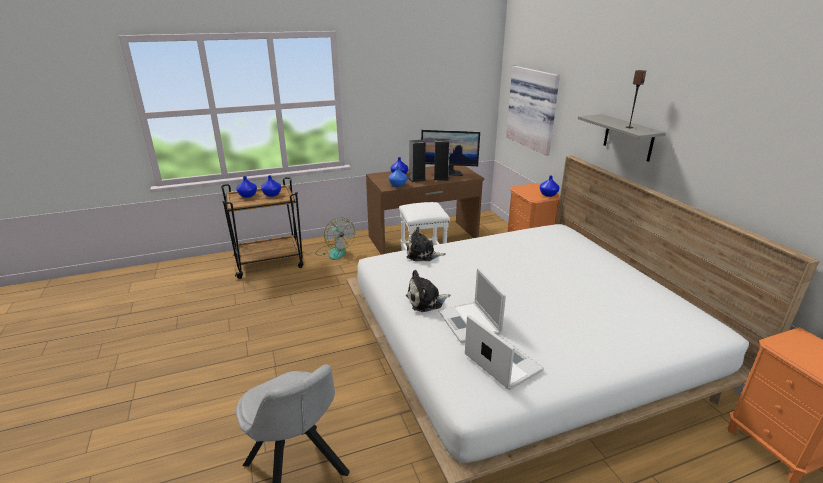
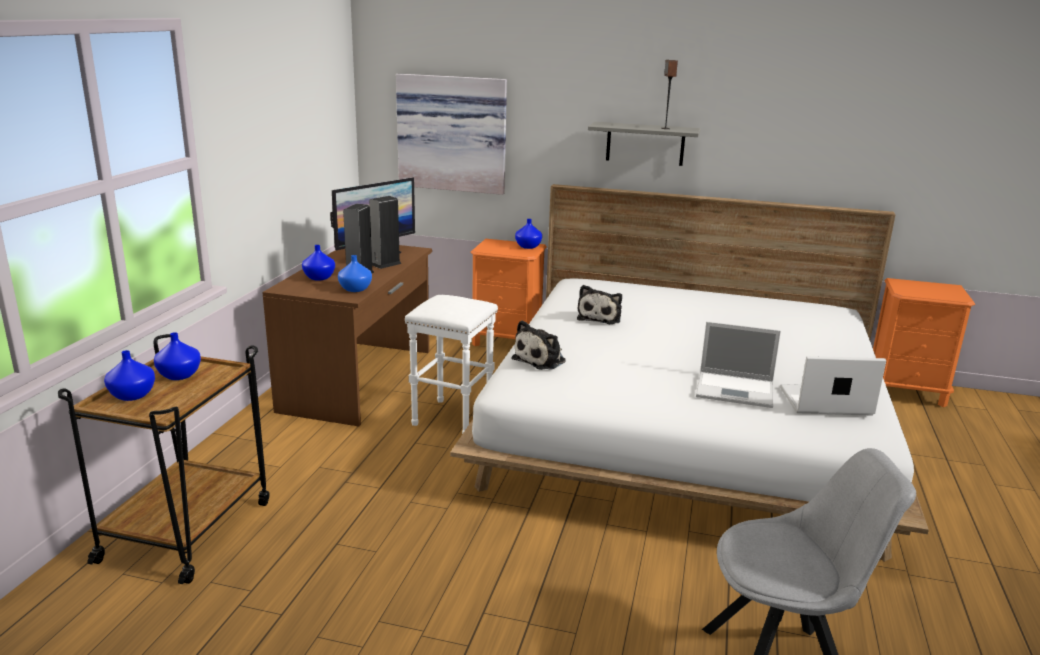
camera: 55 degrees left, 5 degrees down
fan [315,217,355,260] -> none
plush toy [406,270,450,312] -> plush toy moved to [577,285,622,324]

